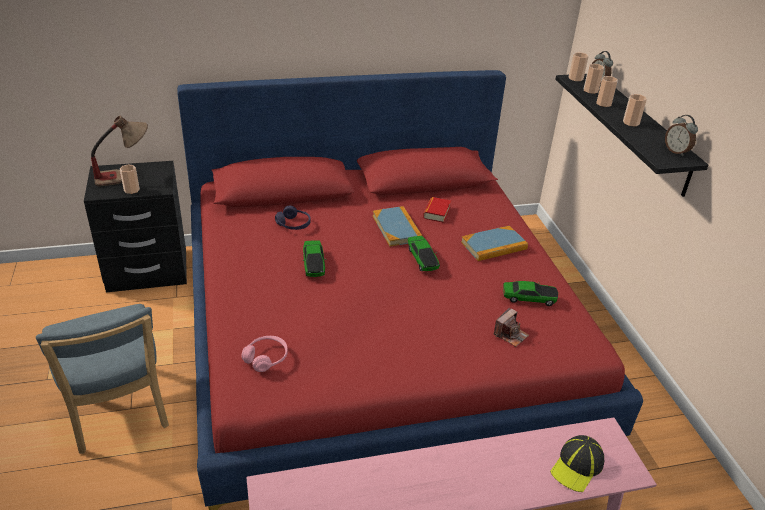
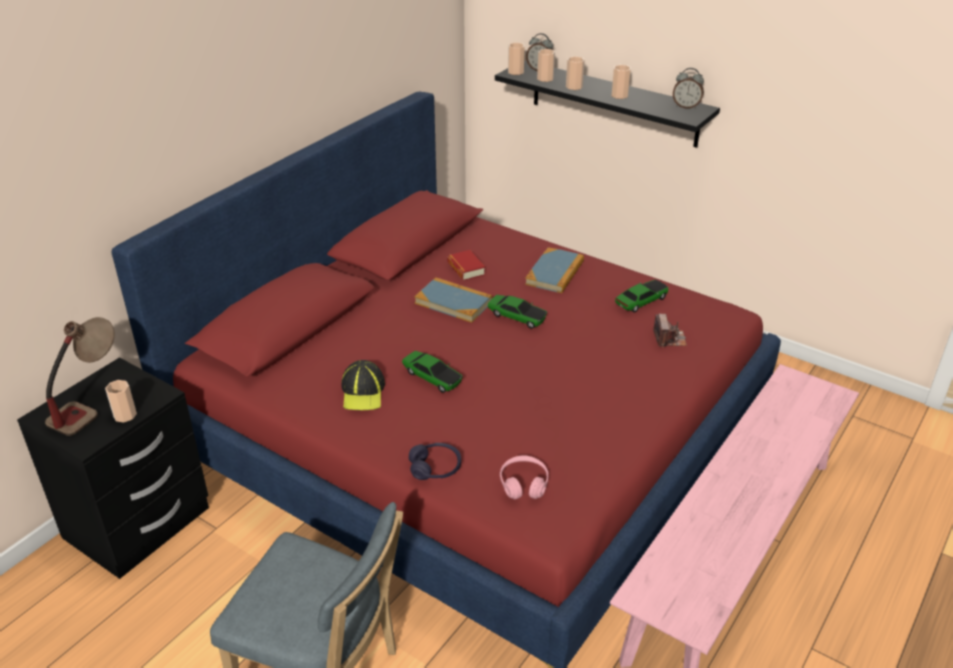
camera: 40 degrees left, 0 degrees up
purple headphones [275,206,311,230] -> purple headphones moved to [409,443,461,480]
cap [550,435,604,492] -> cap moved to [342,360,385,410]

